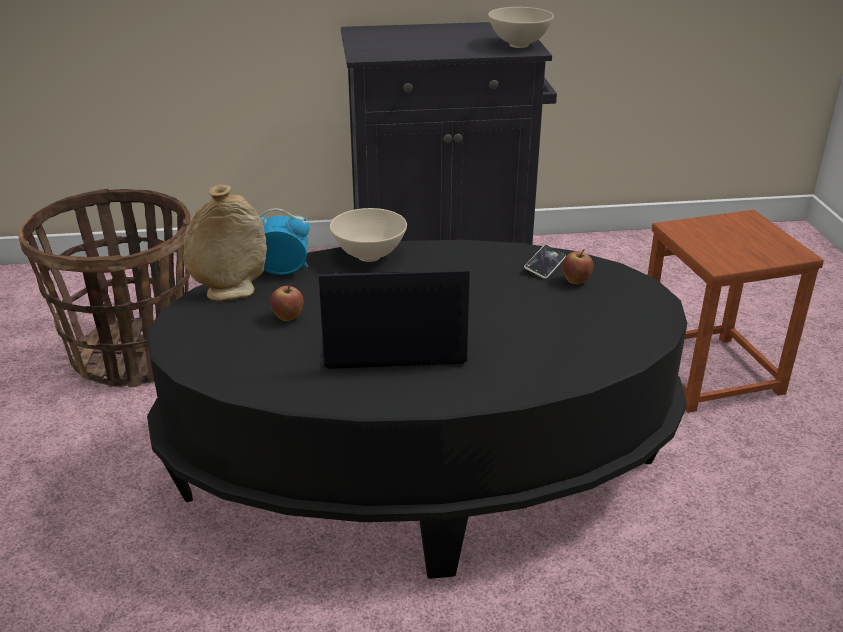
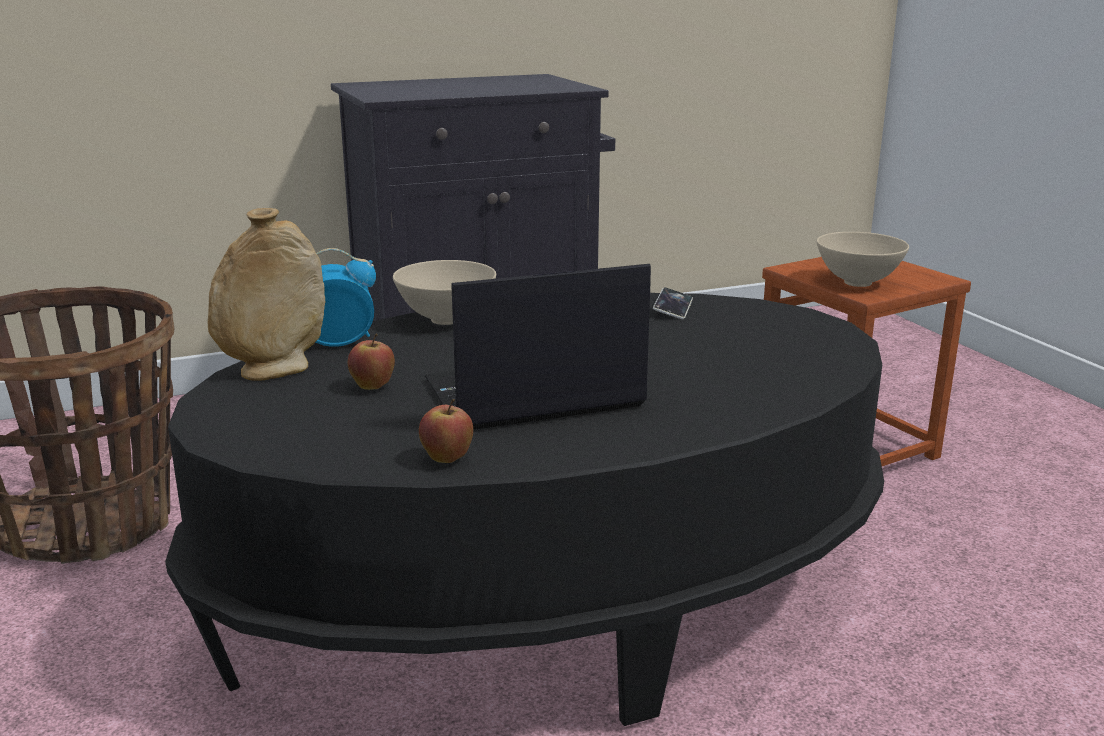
camera: 15 degrees left, 10 degrees down
beige bowl [488,7,554,48] -> beige bowl moved to [817,232,909,287]
apple [562,249,593,284] -> apple moved to [419,399,473,463]

